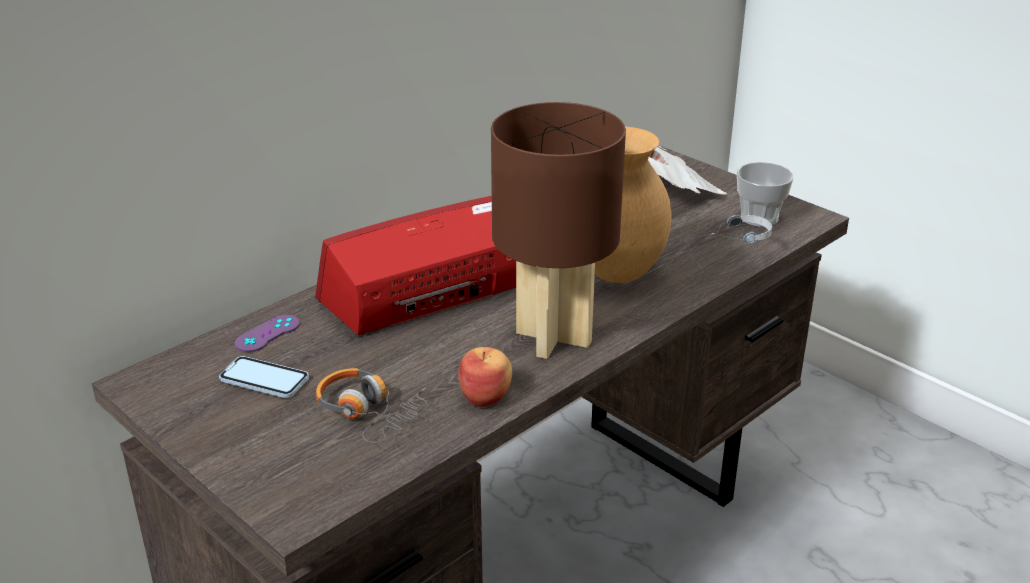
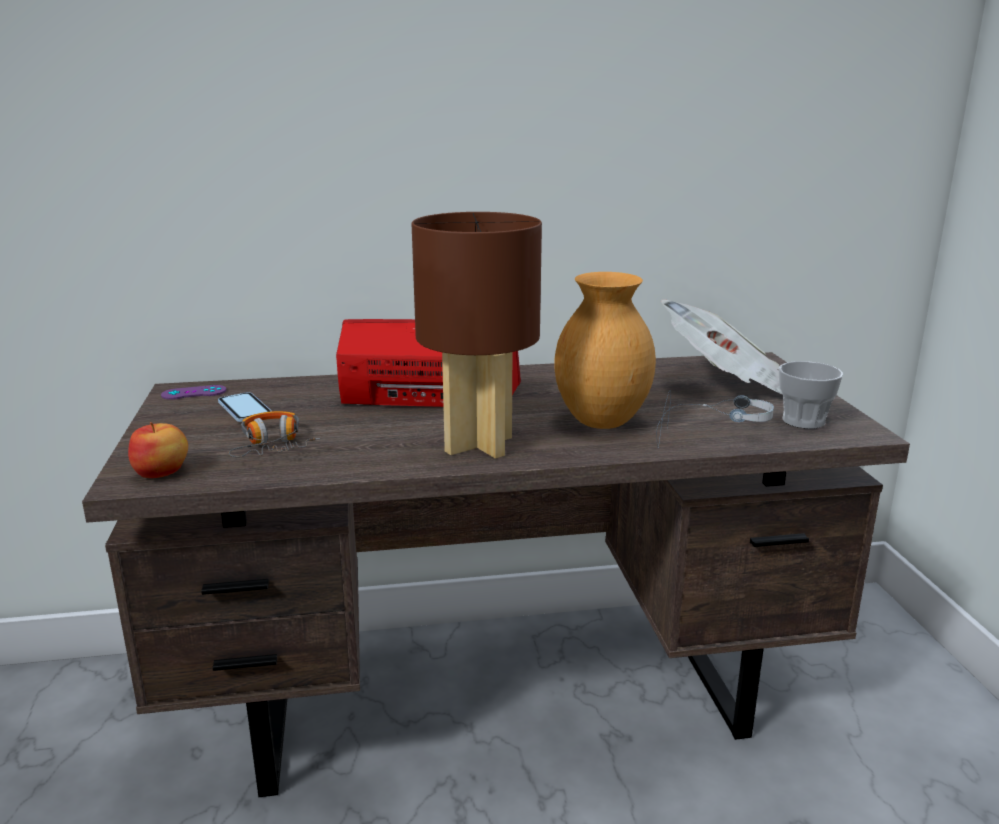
camera: 35 degrees right, 10 degrees down
purple game controller [234,315,300,352] -> purple game controller moved to [161,385,227,400]
apple [458,347,512,407] -> apple moved to [128,422,188,478]

